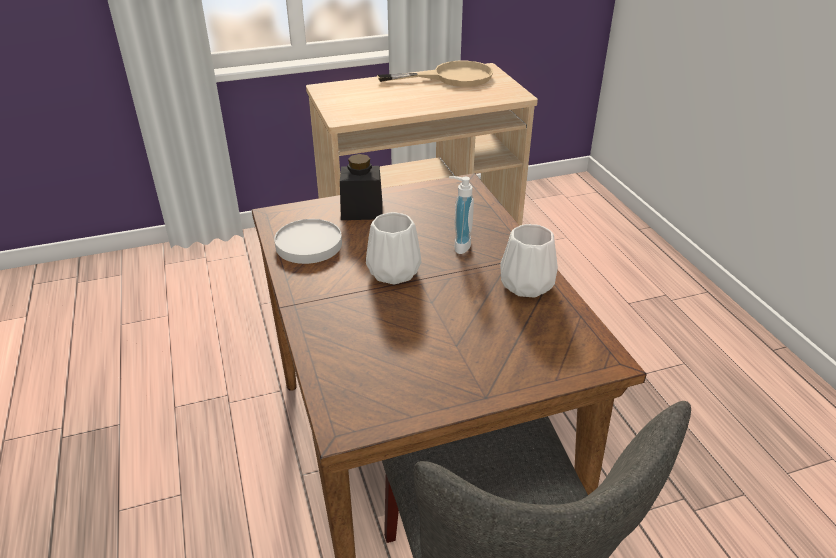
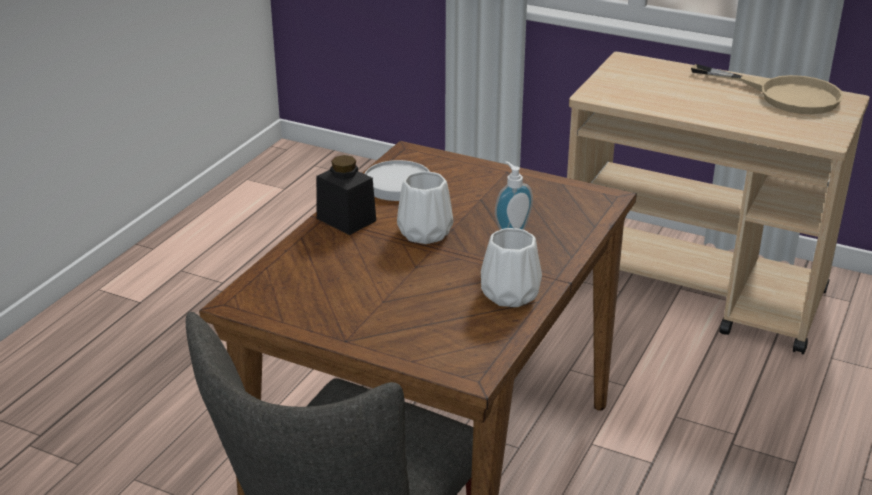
camera: 45 degrees right, 5 degrees down
black jar [340,154,383,220] -> black jar moved to [317,155,376,235]

